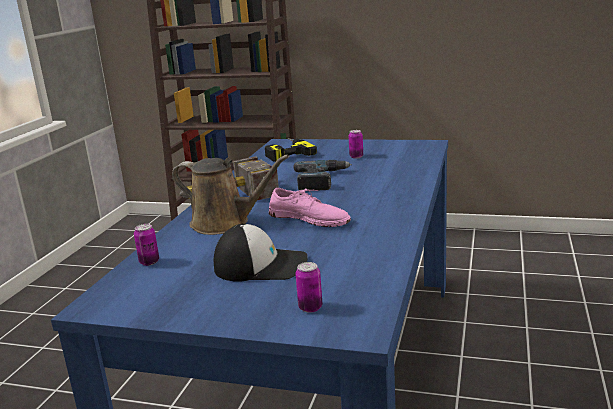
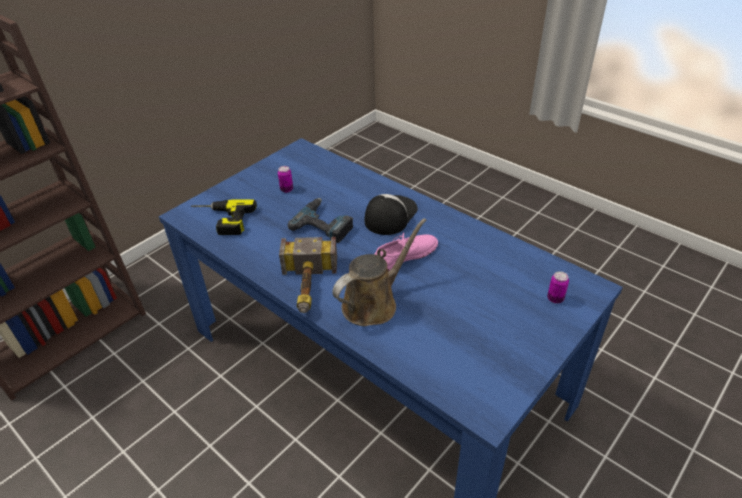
camera: 65 degrees left, 20 degrees up
can [134,224,159,266] -> none
cap [214,224,308,282] -> cap moved to [365,194,418,235]

